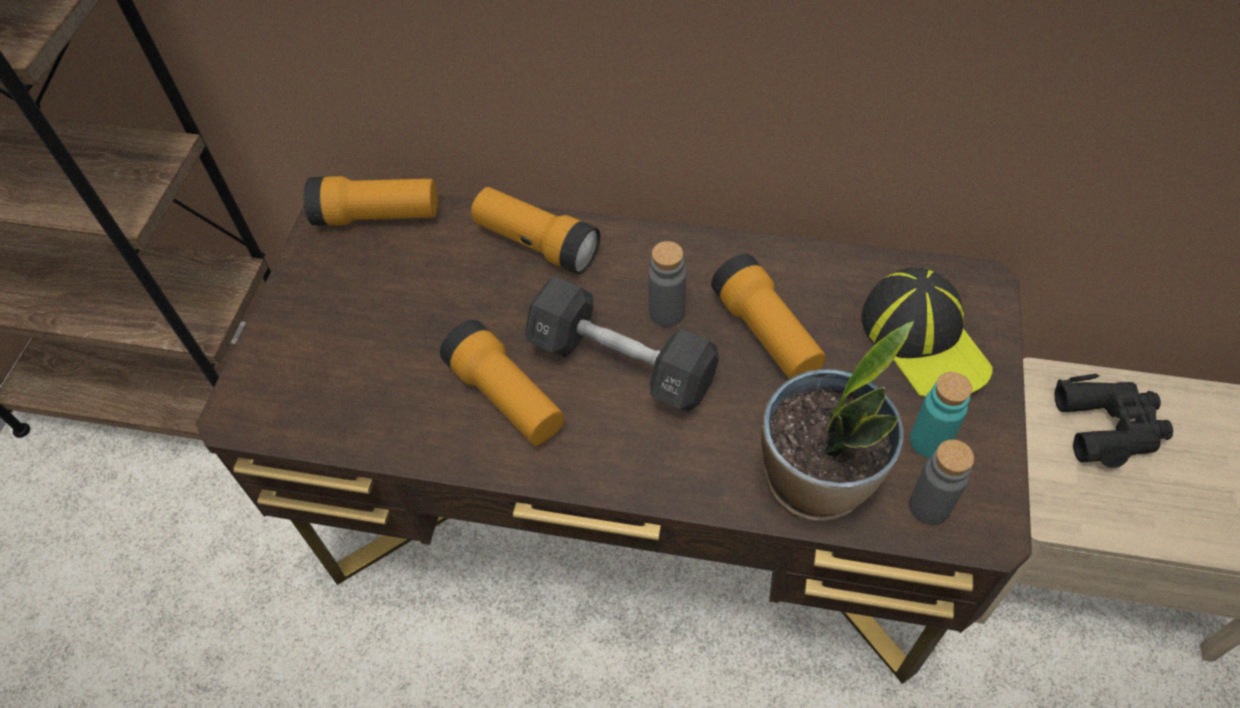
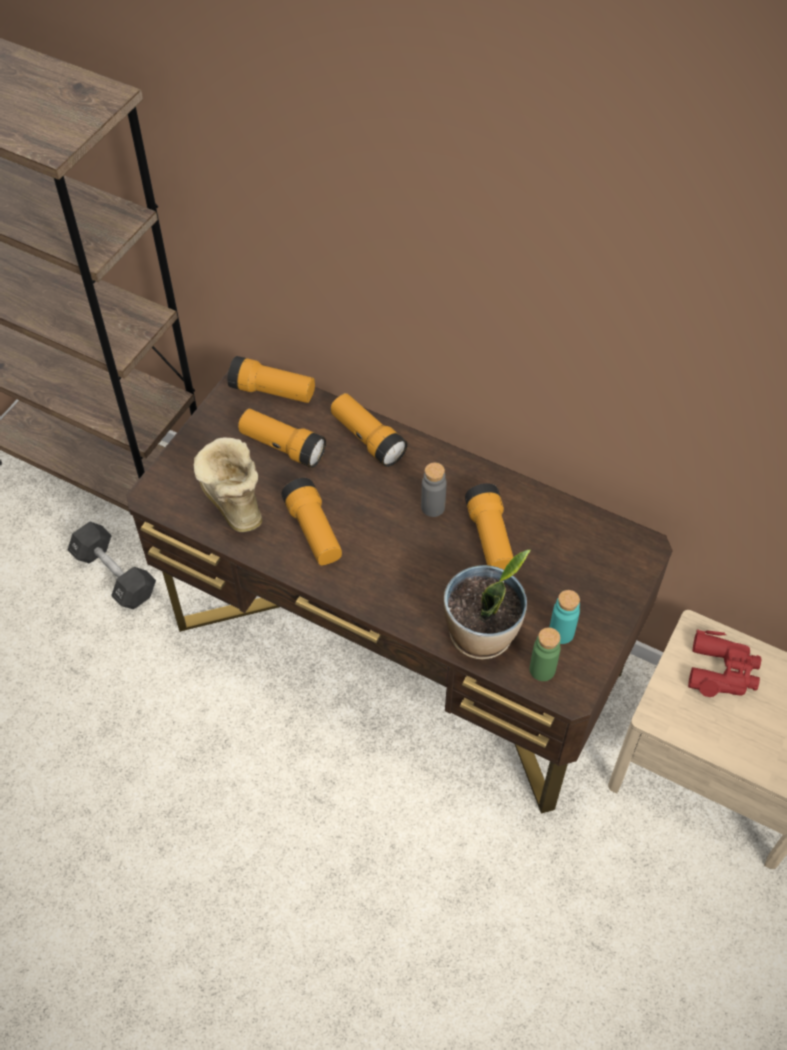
camera: 15 degrees right, 0 degrees up
black dumbbell [526,276,719,412] -> black dumbbell moved to [68,522,156,609]
cap [862,267,992,397] -> none
grey bottle [909,440,974,525] -> green bottle [530,627,561,681]
black binoculars [1055,374,1173,468] -> red binoculars [688,629,761,697]
none -> boot [194,437,262,533]
none -> flashlight [238,408,326,468]

